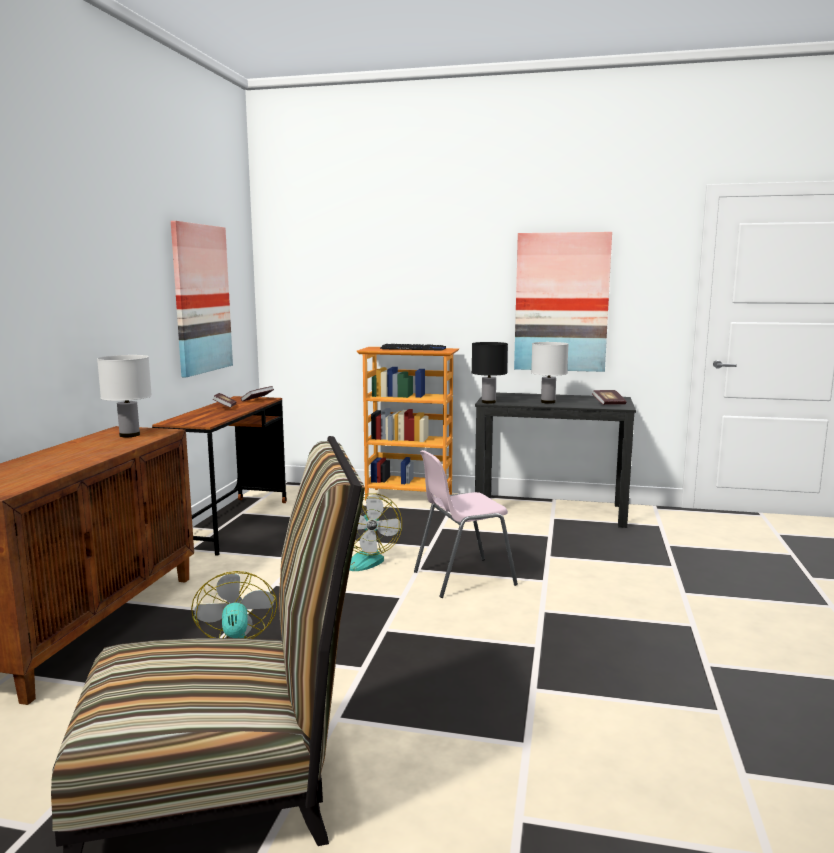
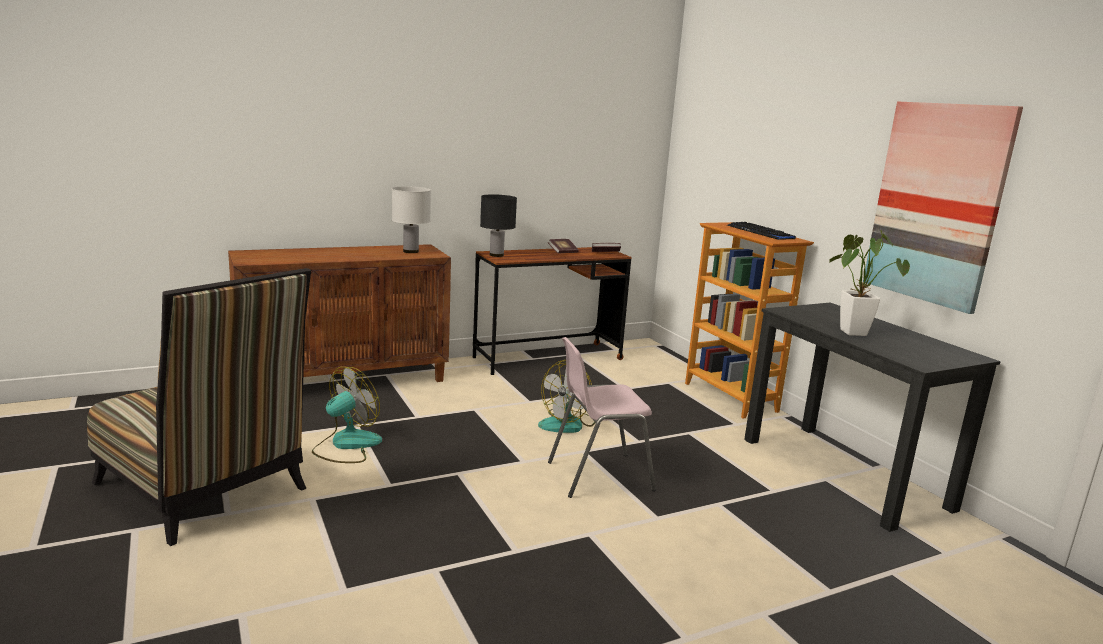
camera: 50 degrees right, 5 degrees up
picture [171,221,233,377] -> none
pink chair [414,450,518,598] -> pink chair turned 45 degrees counterclockwise [548,337,656,498]
black table lamp [471,342,508,404] -> black table lamp moved to [480,194,517,257]
white table lamp [531,342,569,404] -> potted plant [829,230,910,336]
book [592,390,627,405] -> none

